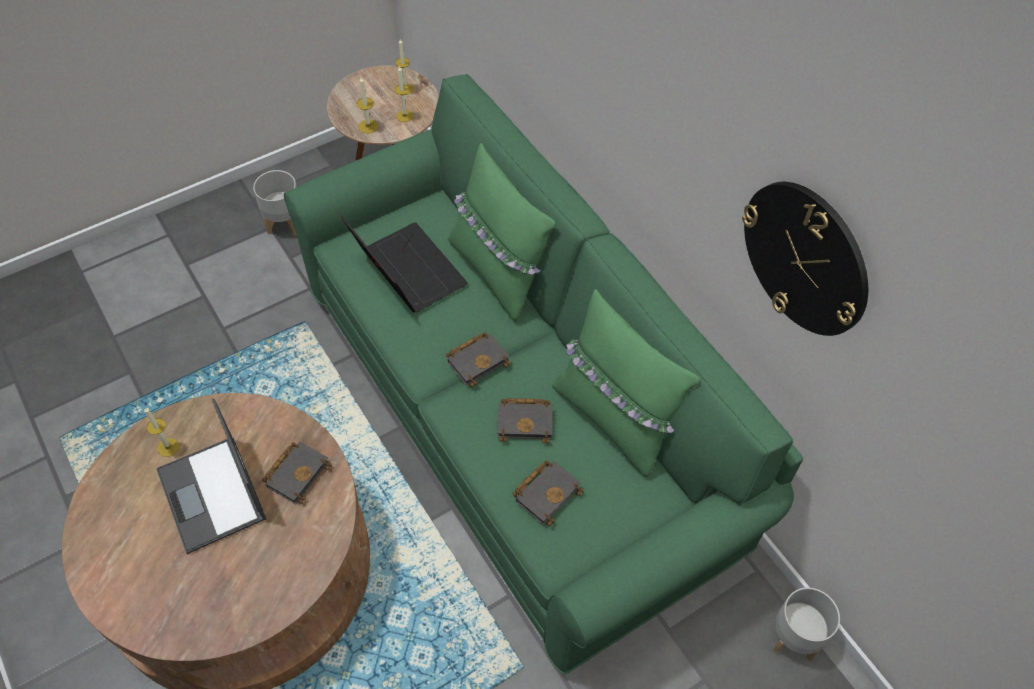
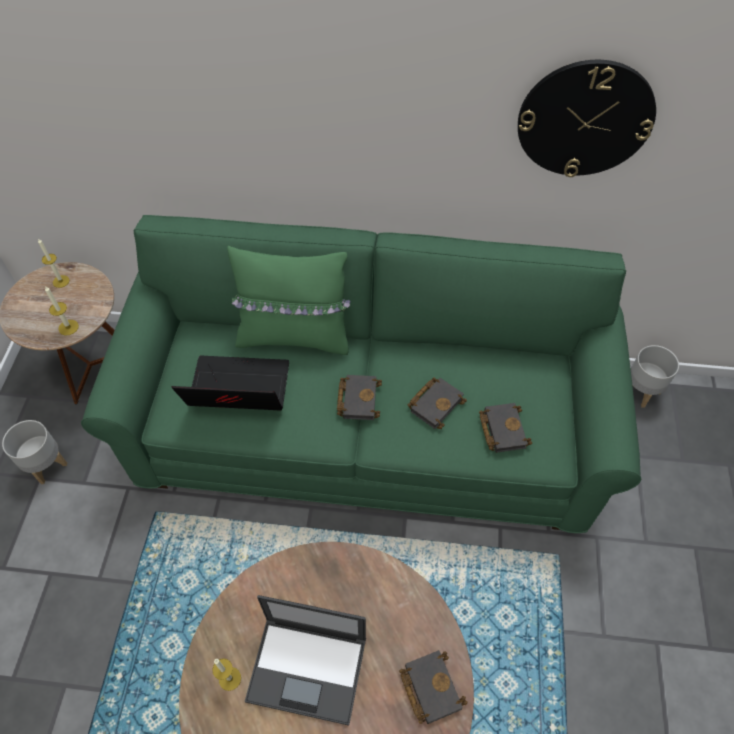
camera: 50 degrees left, 0 degrees up
black book [262,442,332,504] -> black book moved to [399,650,468,724]
candle [395,66,413,122] -> none
green pillow [552,289,700,478] -> none

